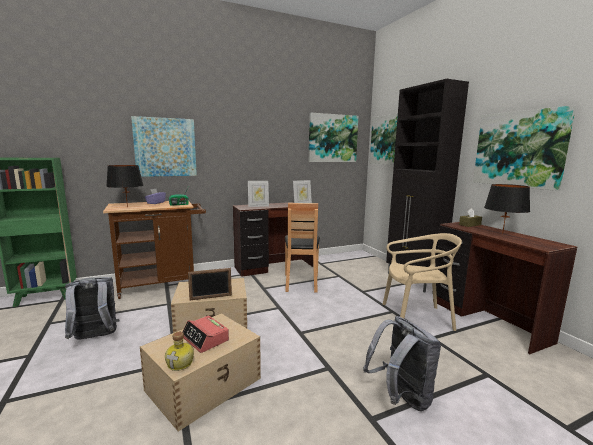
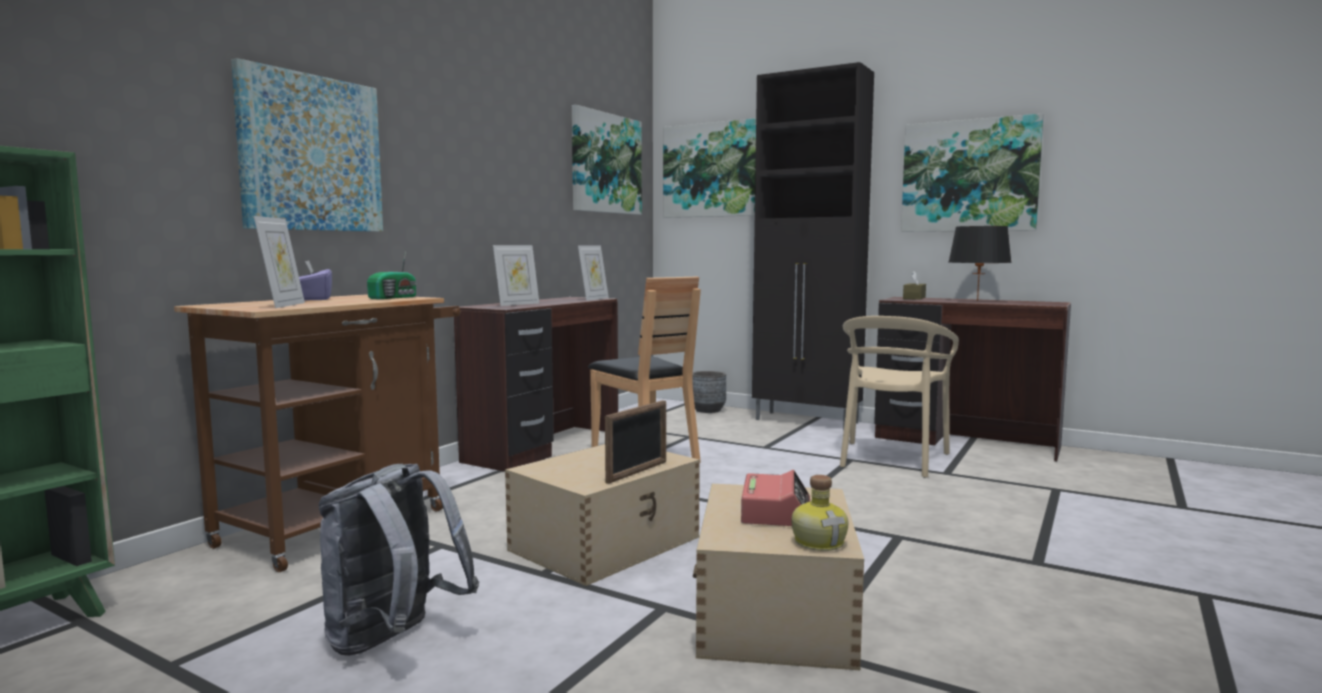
camera: 35 degrees left, 5 degrees down
black table lamp [106,165,144,207] -> picture frame [254,216,305,308]
alarm clock [183,315,229,353] -> alarm clock turned 90 degrees counterclockwise [741,470,810,526]
grey backpack [363,316,441,411] -> none
beige chair [383,233,462,331] -> beige chair turned 150 degrees clockwise [840,316,959,478]
none -> grey planter [692,371,726,413]

